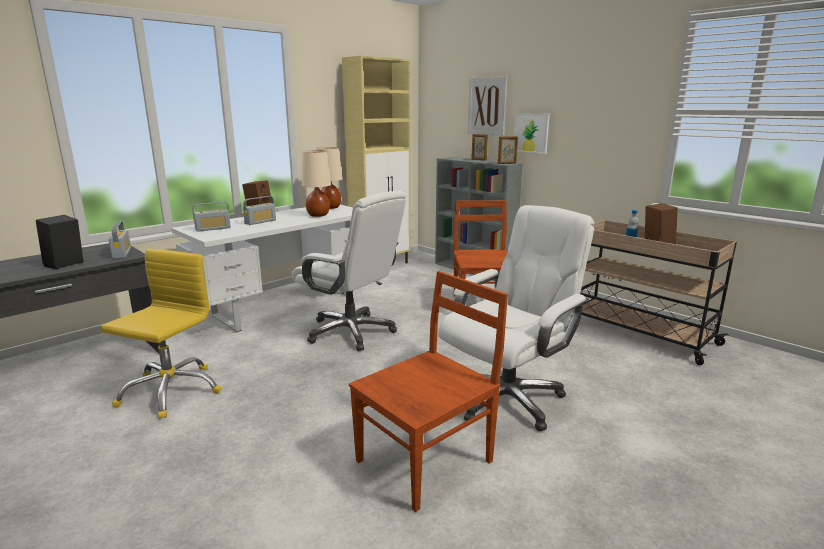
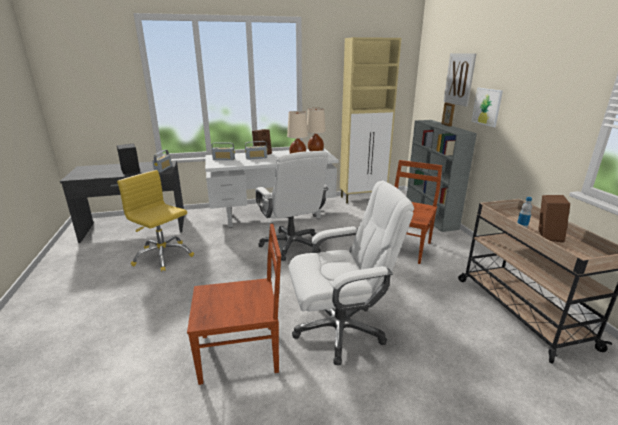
camera: 30 degrees right, 5 degrees up
yellow office chair [101,249,221,419] -> yellow office chair turned 105 degrees counterclockwise [117,170,194,272]
picture frame [498,136,518,164] -> none

